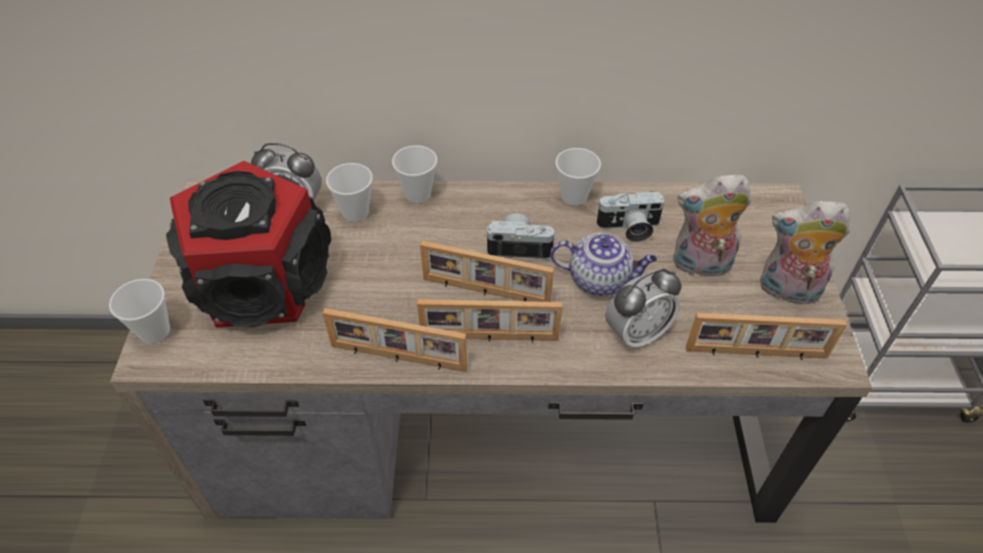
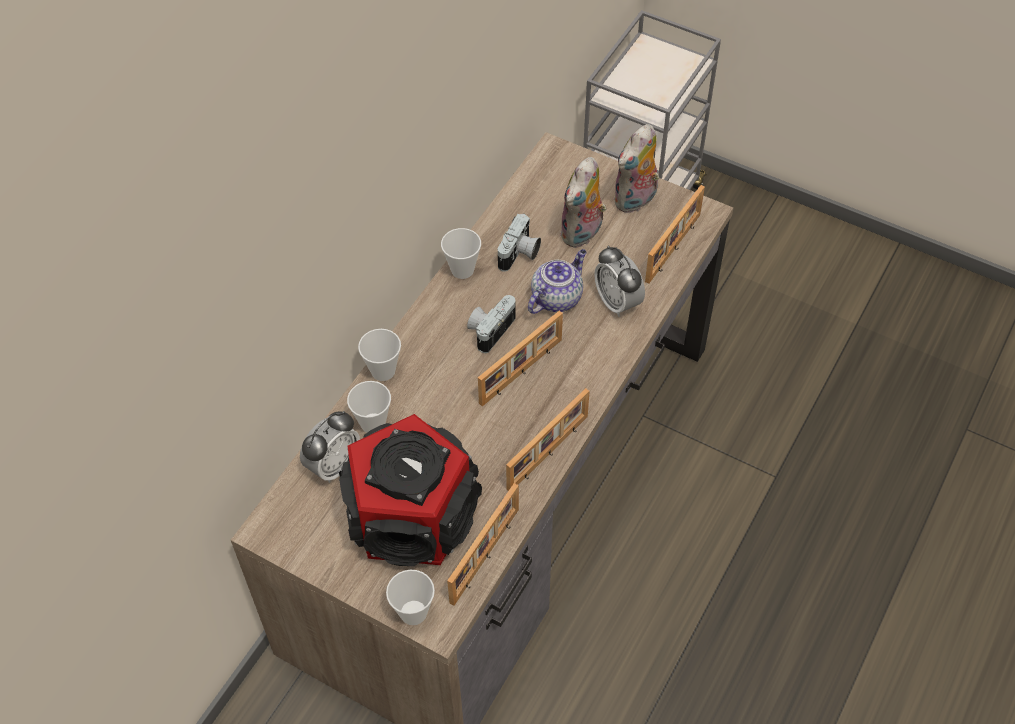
camera: 60 degrees left, 5 degrees up
picture frame [417,299,562,343] -> picture frame moved to [447,483,519,606]
alarm clock [605,268,682,350] -> alarm clock turned 150 degrees clockwise [594,246,645,317]

